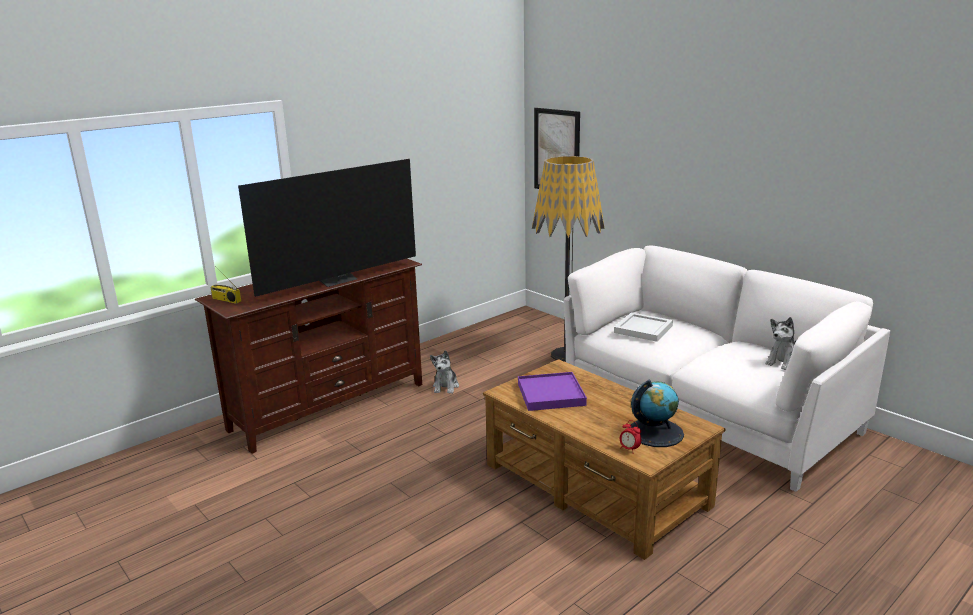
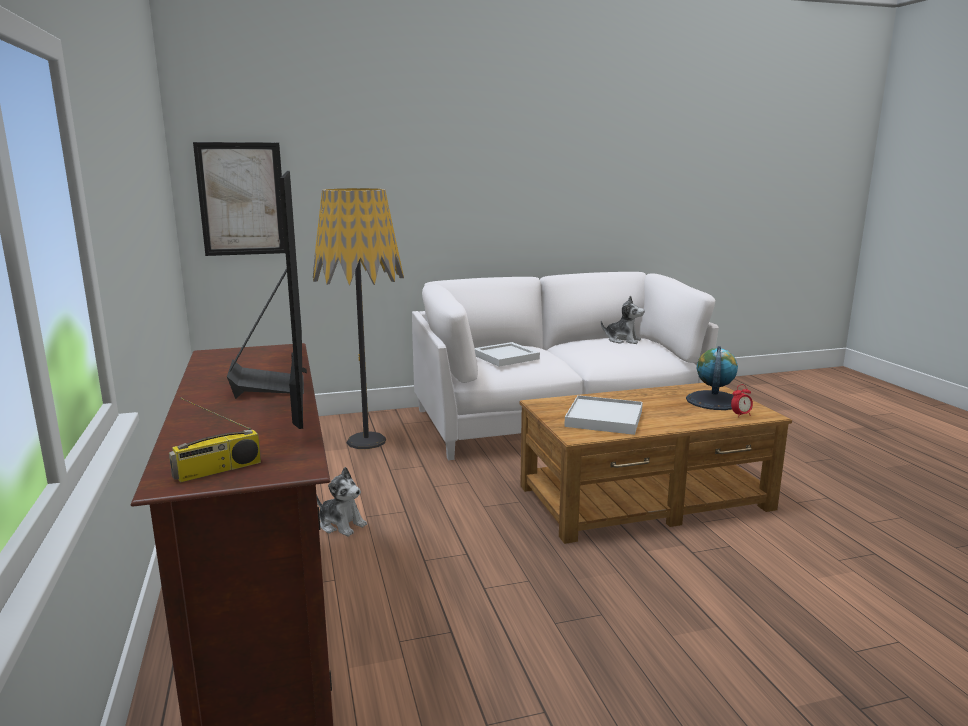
camera: 65 degrees left, 5 degrees down
purple tray [518,372,587,411] -> white tray [564,395,643,435]
plush toy [765,317,796,370] -> plush toy turned 45 degrees counterclockwise [601,296,644,344]

